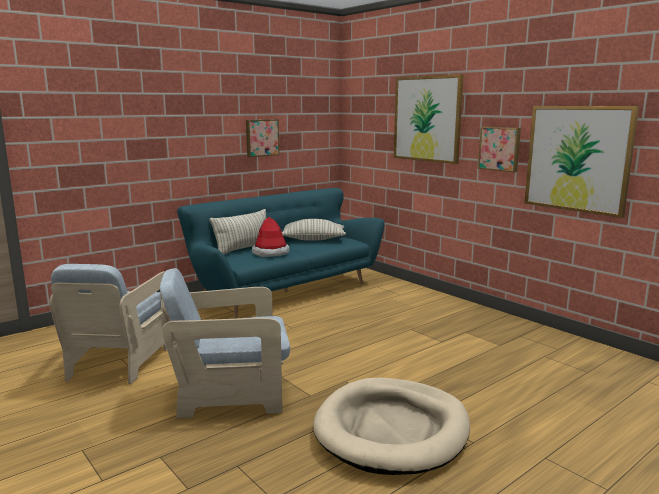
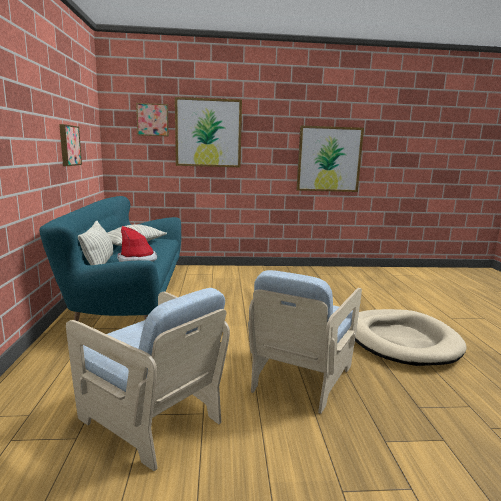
camera: 55 degrees left, 0 degrees up
picture [478,127,521,172] -> picture moved to [136,103,169,136]

